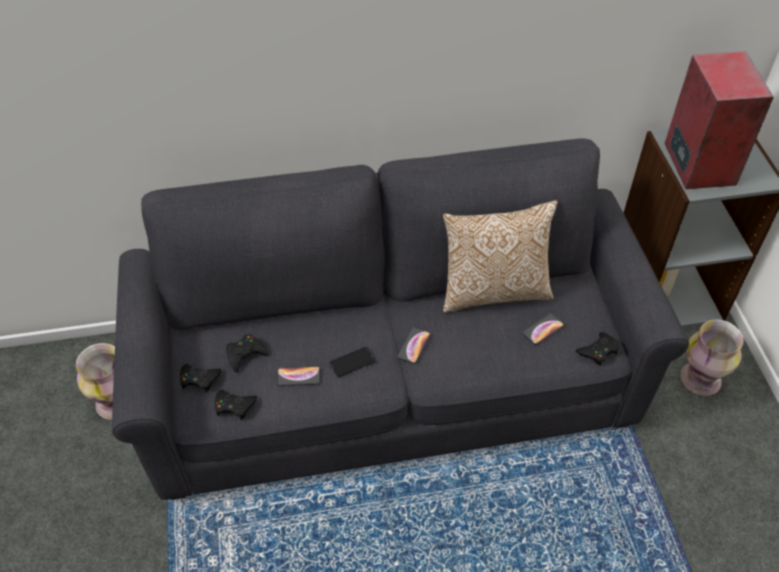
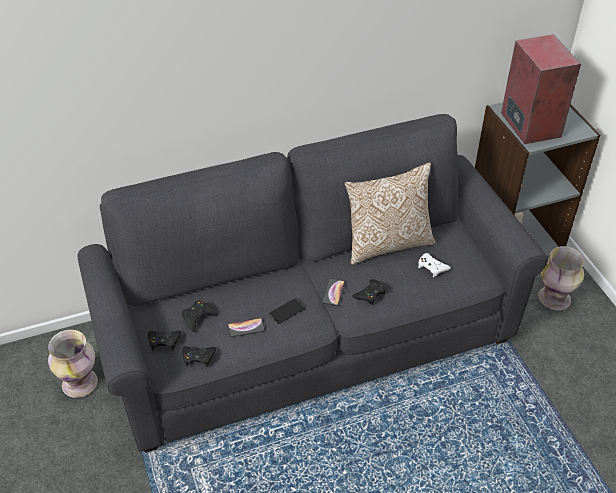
camera: 10 degrees left, 5 degrees down
phone [522,313,564,345] -> white game controller [418,253,451,277]
black game controller [576,332,619,366] -> black game controller moved to [352,279,386,305]

